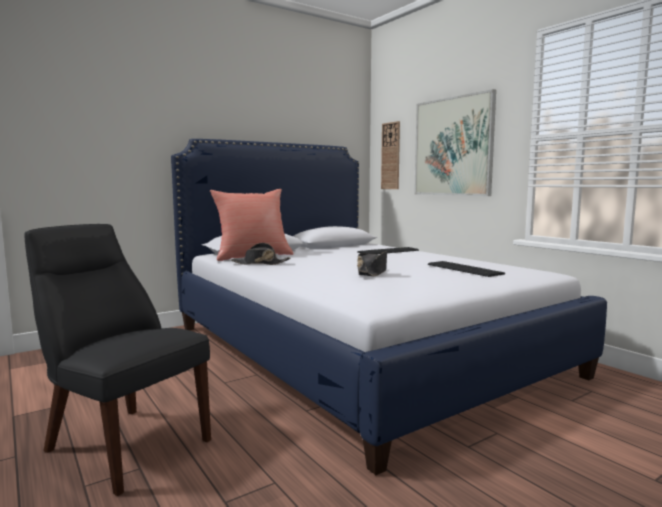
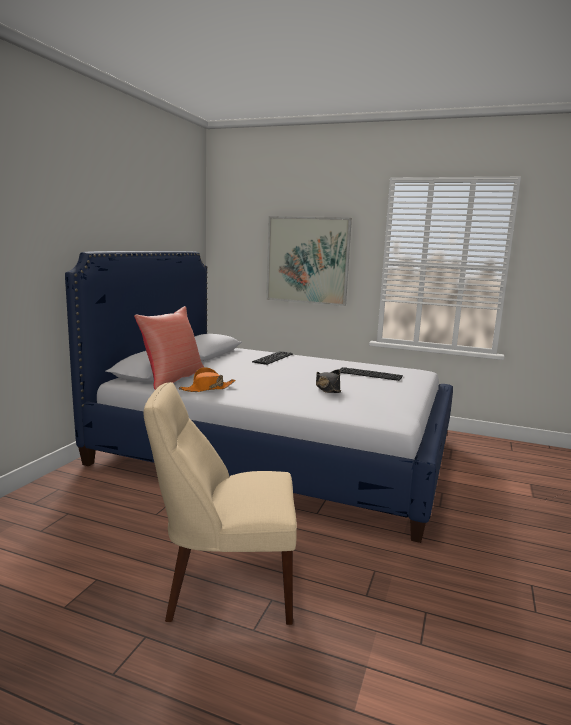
camera: 35 degrees left, 5 degrees up
black chair [25,224,211,496] -> beige chair [144,382,297,625]
black hat [231,243,291,265] -> orange hat [179,367,236,392]
wall clock [381,121,400,189] -> none

